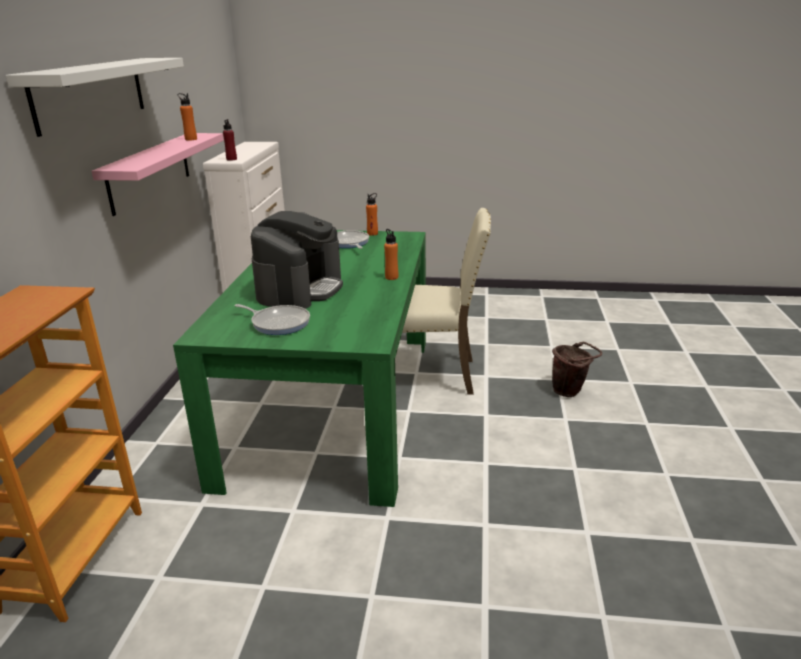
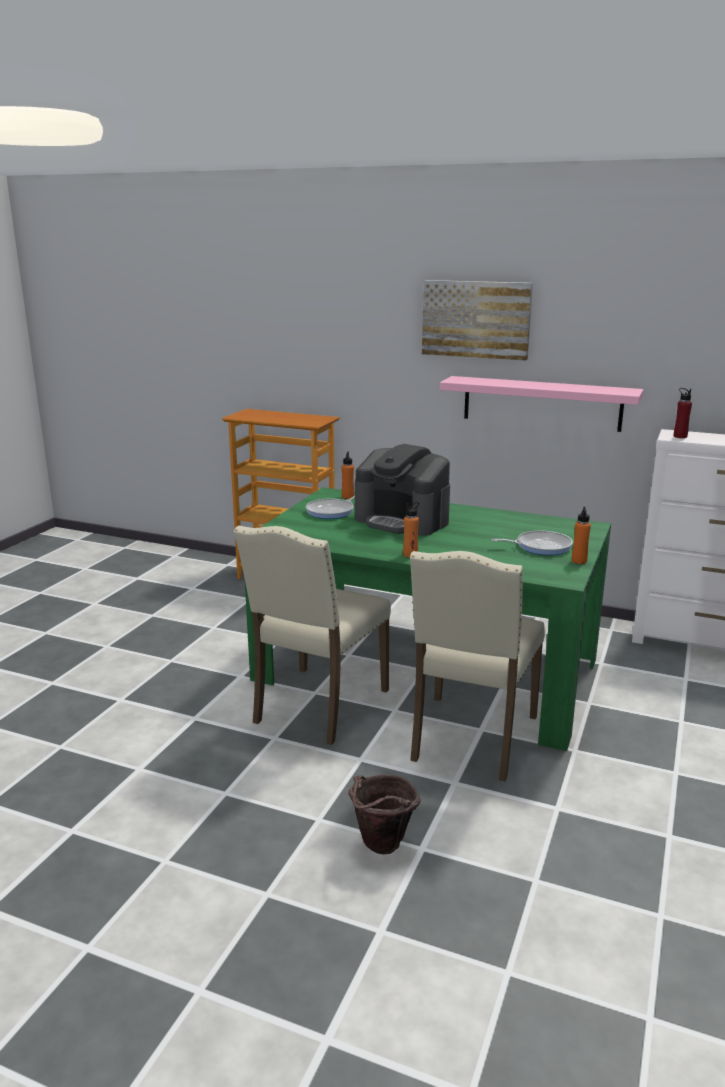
camera: 105 degrees right, 5 degrees down
white shelf [6,58,184,137] -> picture [422,280,533,360]
orange bottle [178,93,197,141] -> orange bottle moved to [342,452,354,499]
none -> beige chair [234,526,391,745]

